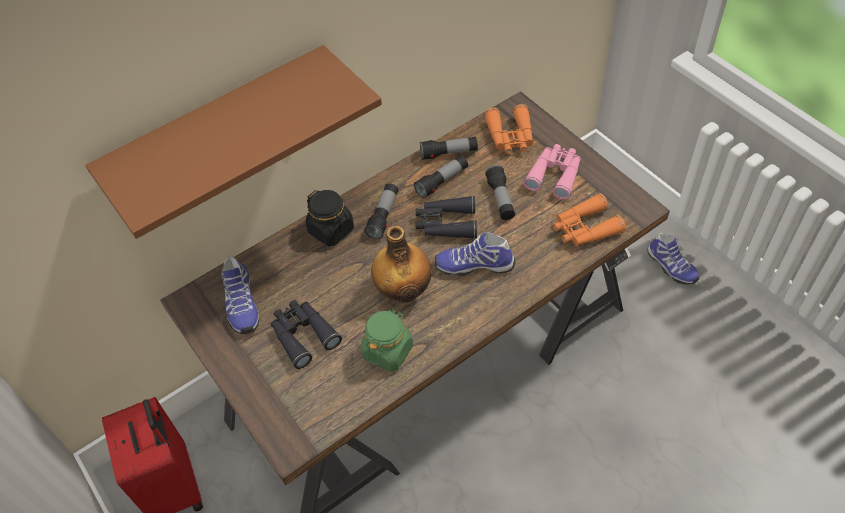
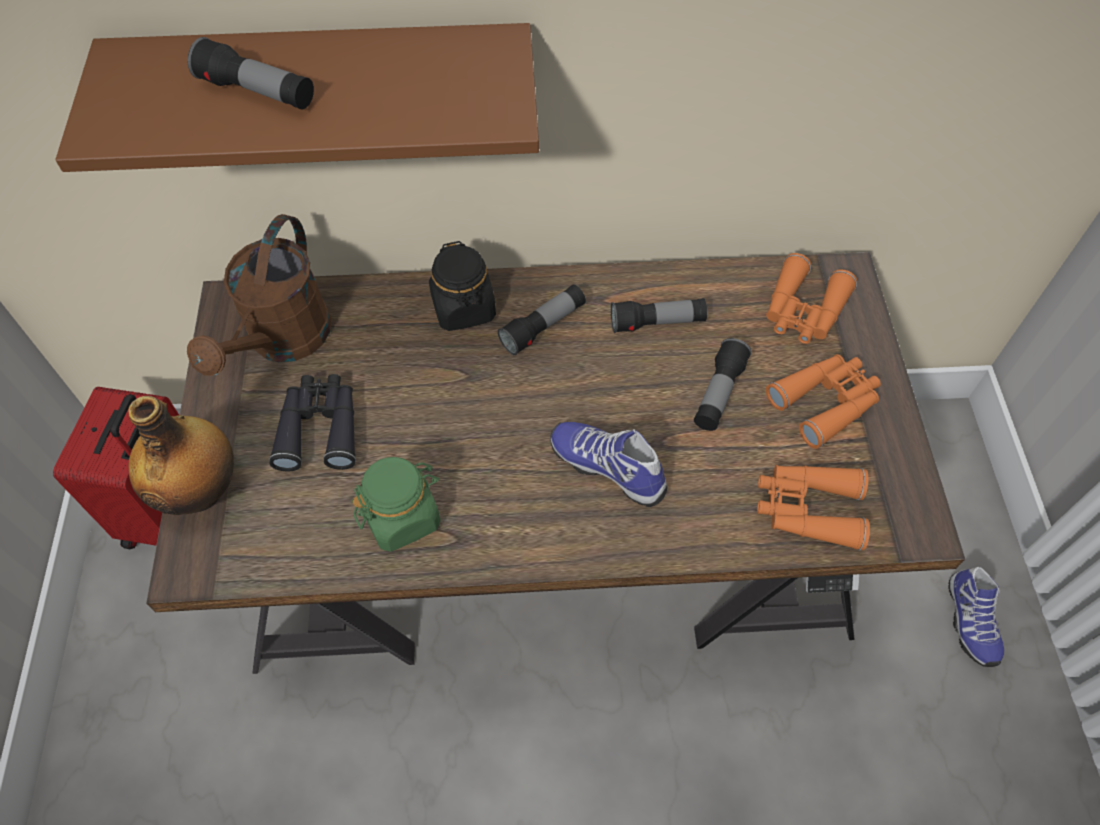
camera: 30 degrees right, 5 degrees up
shoe [221,256,259,334] -> brown watering can [187,214,331,376]
bottle [371,226,432,303] -> bottle moved to [128,396,234,515]
black binoculars [416,196,477,239] -> none
flashlight [420,136,478,160] -> flashlight moved to [187,37,314,109]
pink binoculars [523,144,581,200] -> orange binoculars [766,354,881,449]

